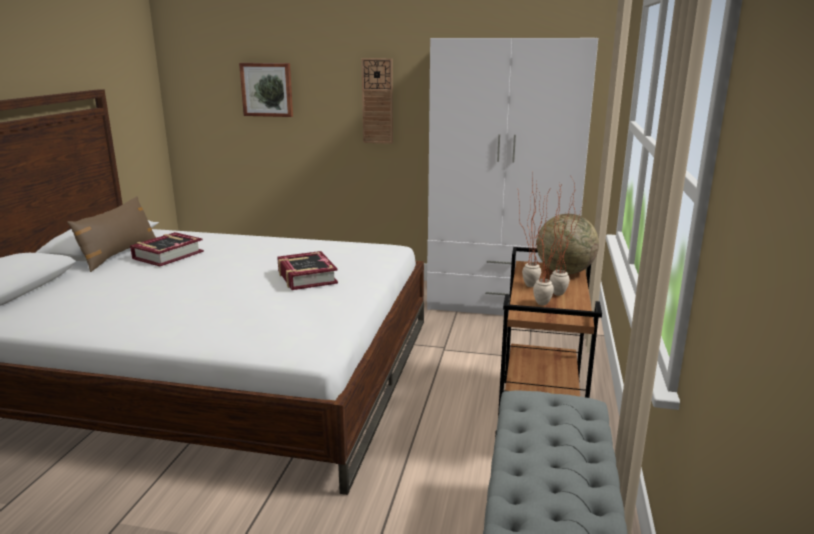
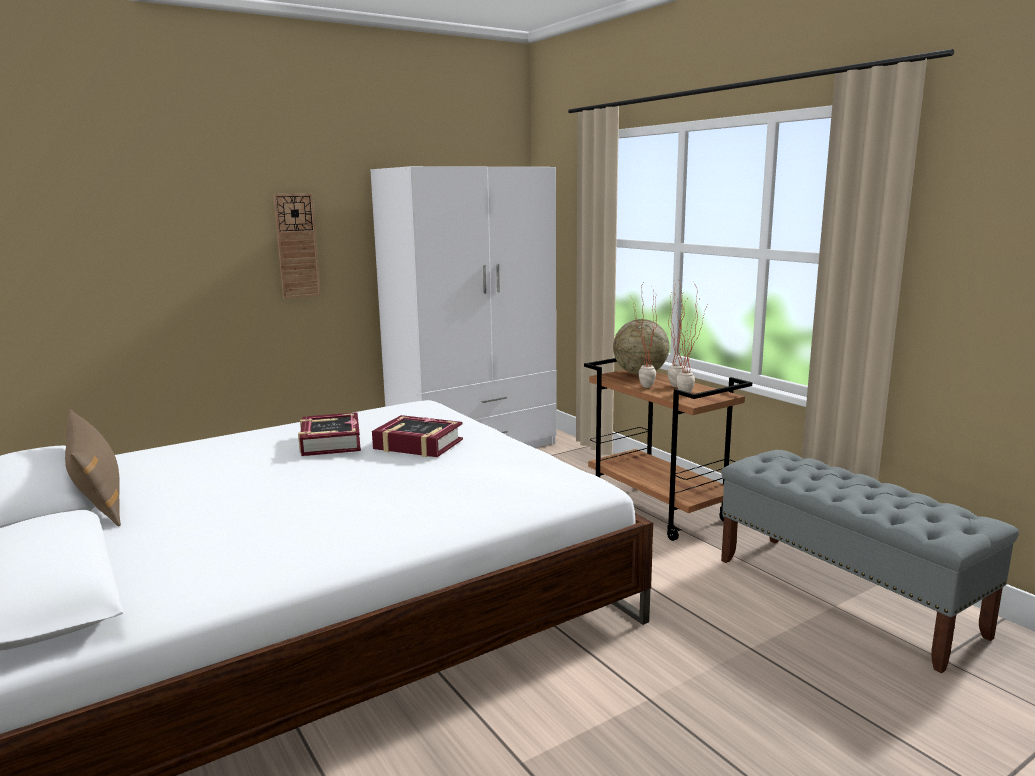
camera: 45 degrees left, 5 degrees down
book [130,232,204,267] -> book moved to [298,412,361,456]
picture [239,63,293,117] -> none

